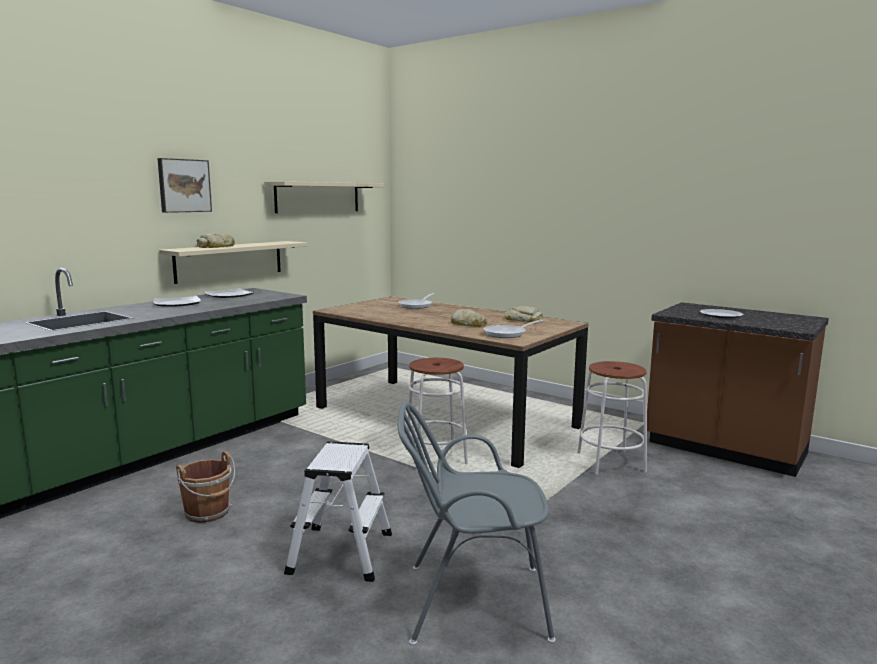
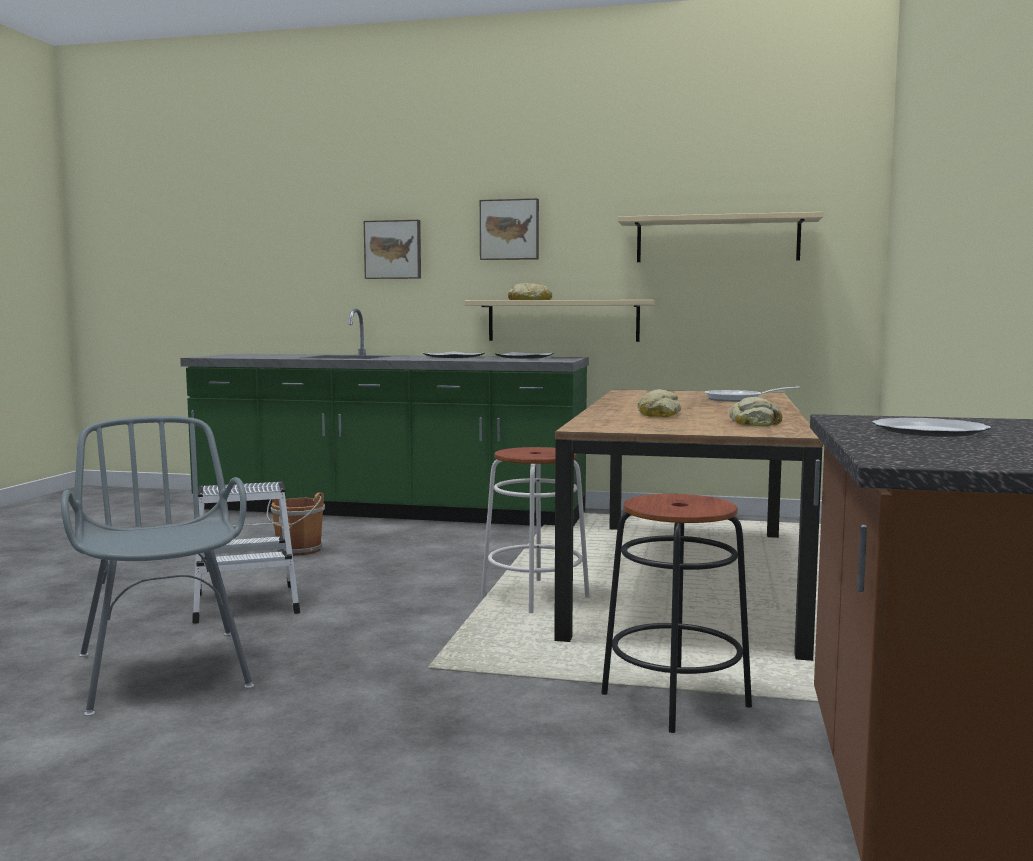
camera: 65 degrees right, 5 degrees down
frying pan [484,320,543,338] -> none
white stool [577,361,647,475] -> black stool [601,494,752,733]
none -> picture [364,220,421,279]

